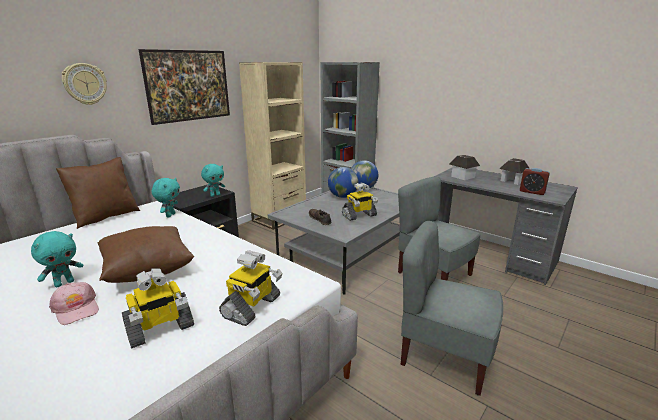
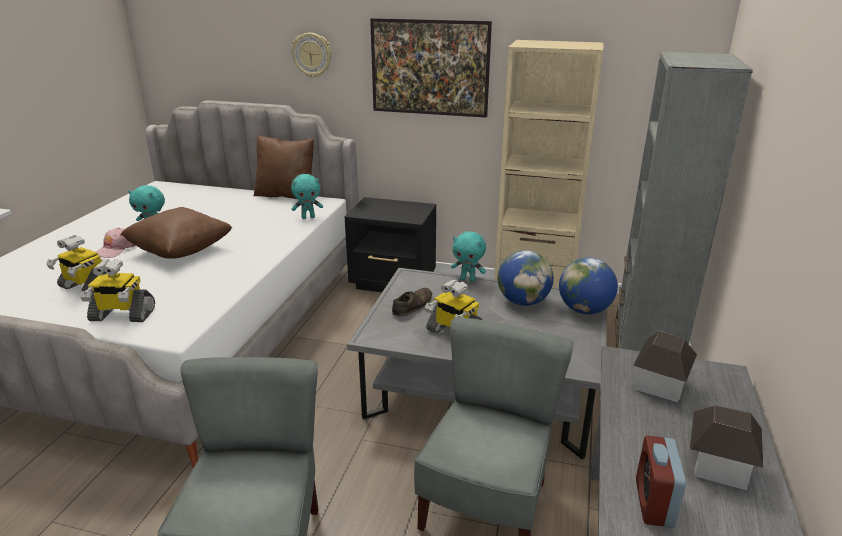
camera: 65 degrees right, 5 degrees up
turquoise plush toy [201,164,225,197] -> turquoise plush toy moved to [451,231,486,282]

